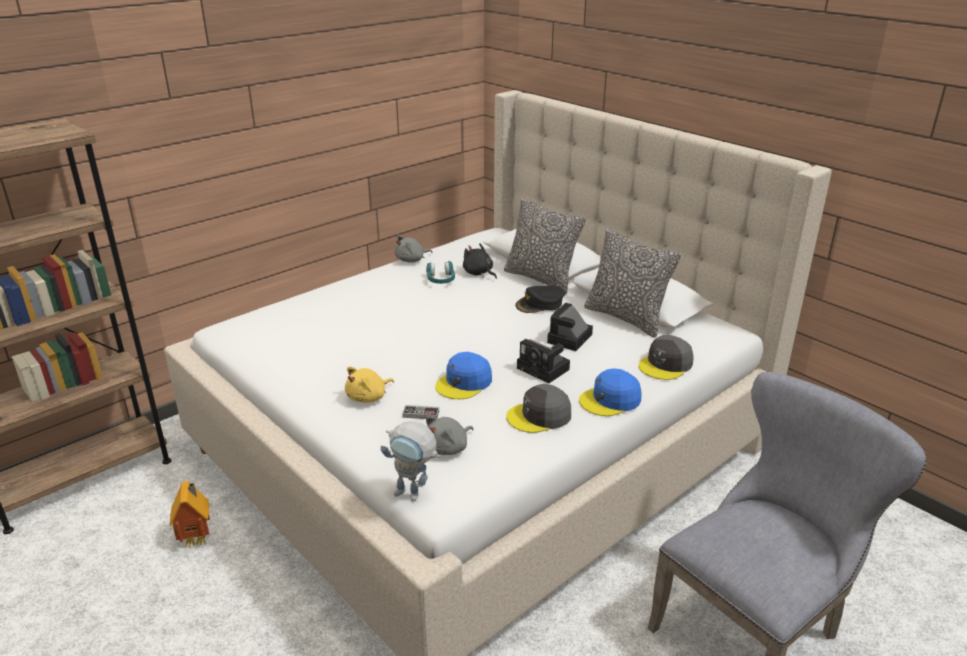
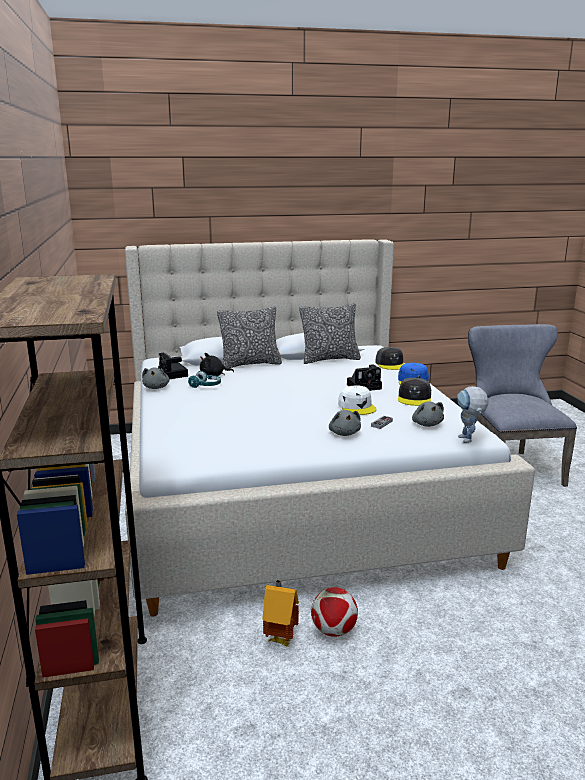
camera: 60 degrees left, 10 degrees down
yellow plush toy [345,366,394,403] -> grey plush toy [329,410,361,436]
toy robot [381,421,440,502] -> toy robot turned 120 degrees clockwise [457,386,489,443]
blue cap [435,352,492,399] -> white cap [338,385,376,415]
black cap [515,286,565,313] -> none
camera [547,303,593,351] -> camera moved to [158,353,188,379]
none -> football [311,587,358,637]

